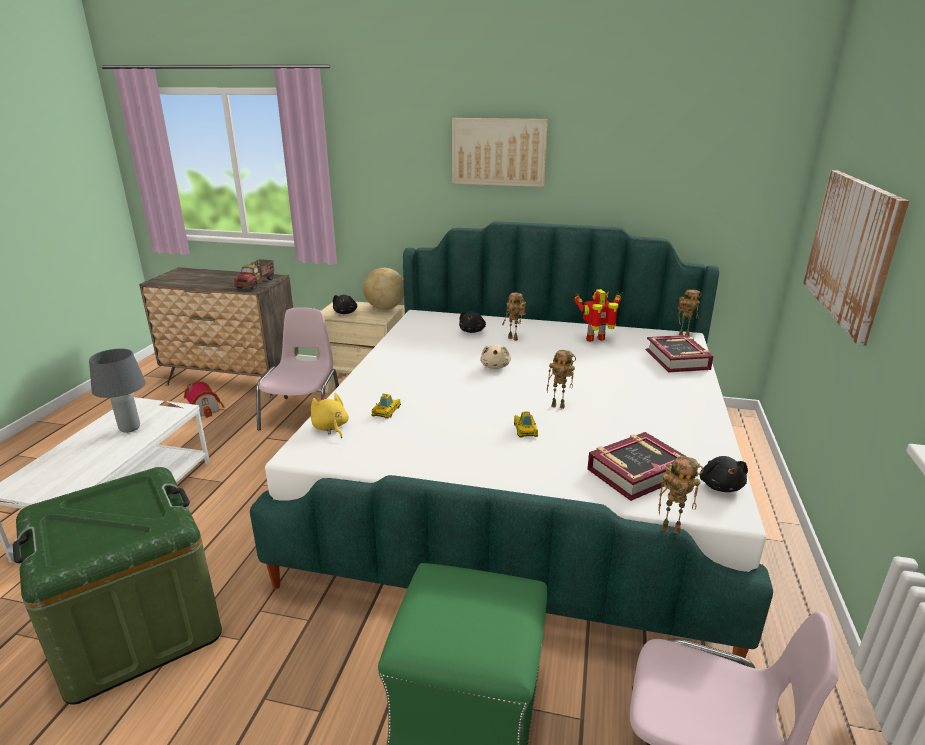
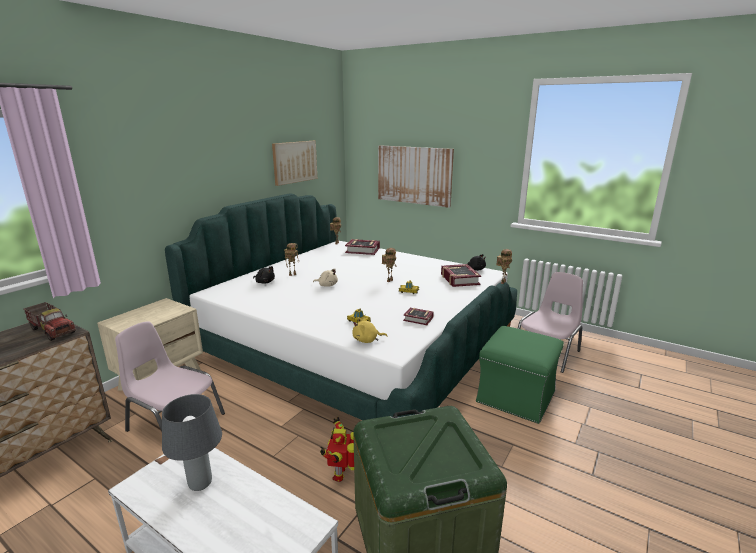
camera: 70 degrees left, 5 degrees down
toy house [184,381,225,418] -> none
black plush toy [333,295,357,314] -> none
globe [363,268,404,310] -> none
picture [452,118,548,187] -> picture moved to [272,141,317,186]
toy robot [573,289,623,341] -> toy robot moved to [320,417,354,482]
none -> book [403,308,434,325]

